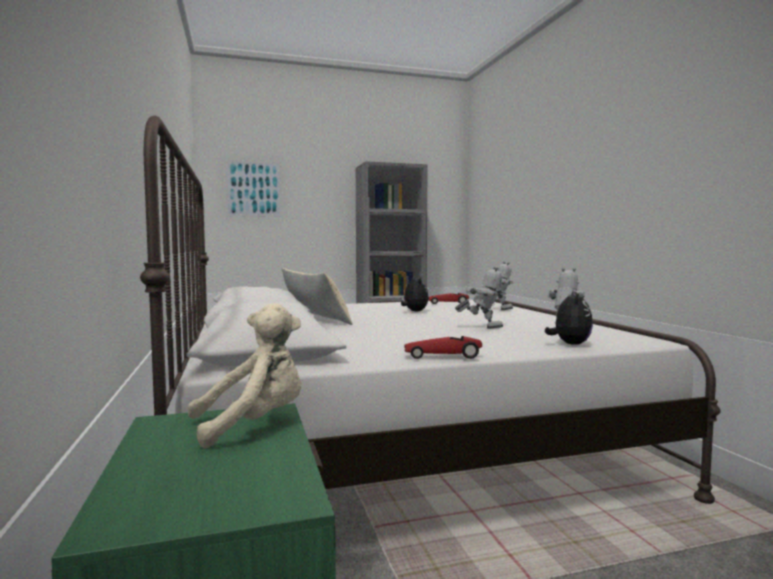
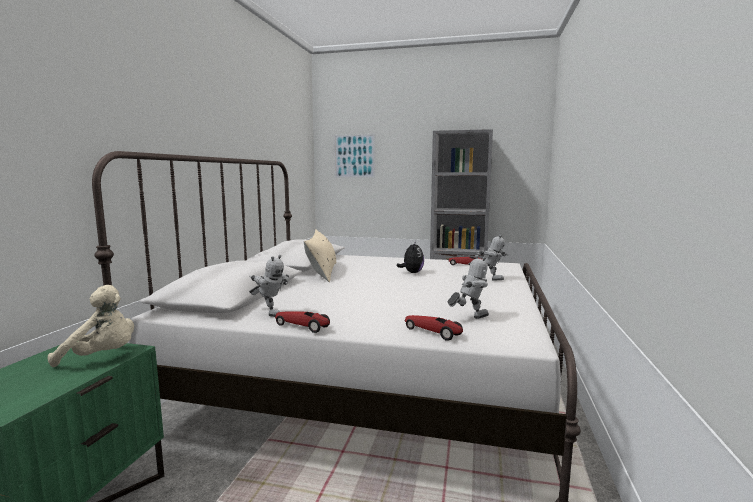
camera: 30 degrees right, 5 degrees up
toy robot [455,266,507,329] -> toy robot moved to [249,255,289,317]
plush toy [545,290,593,345] -> toy car [405,315,463,341]

